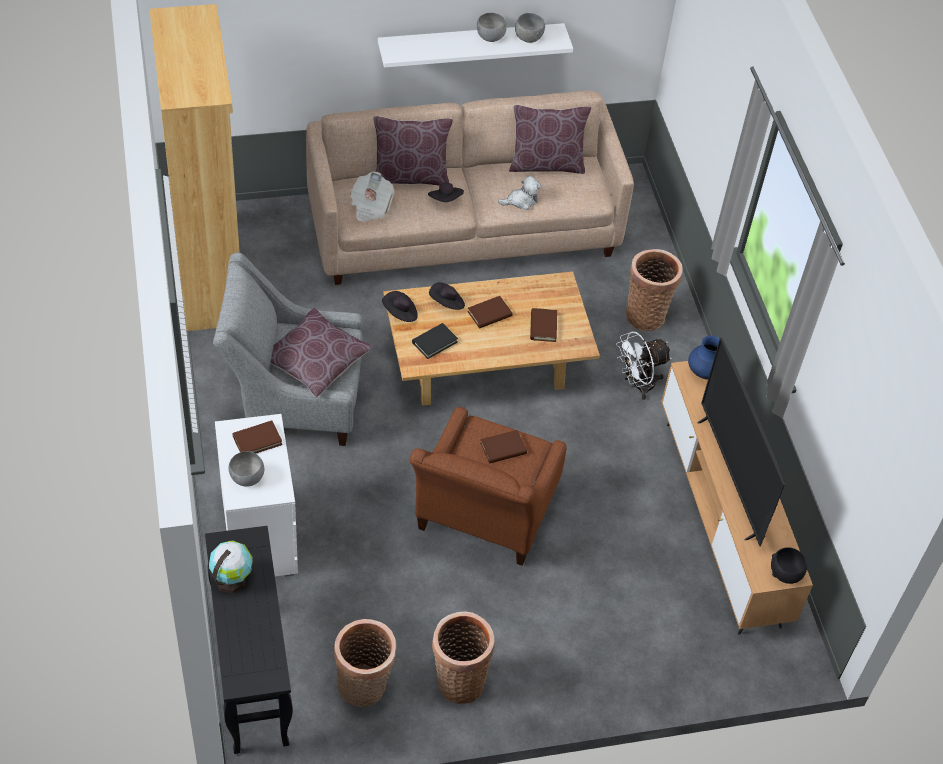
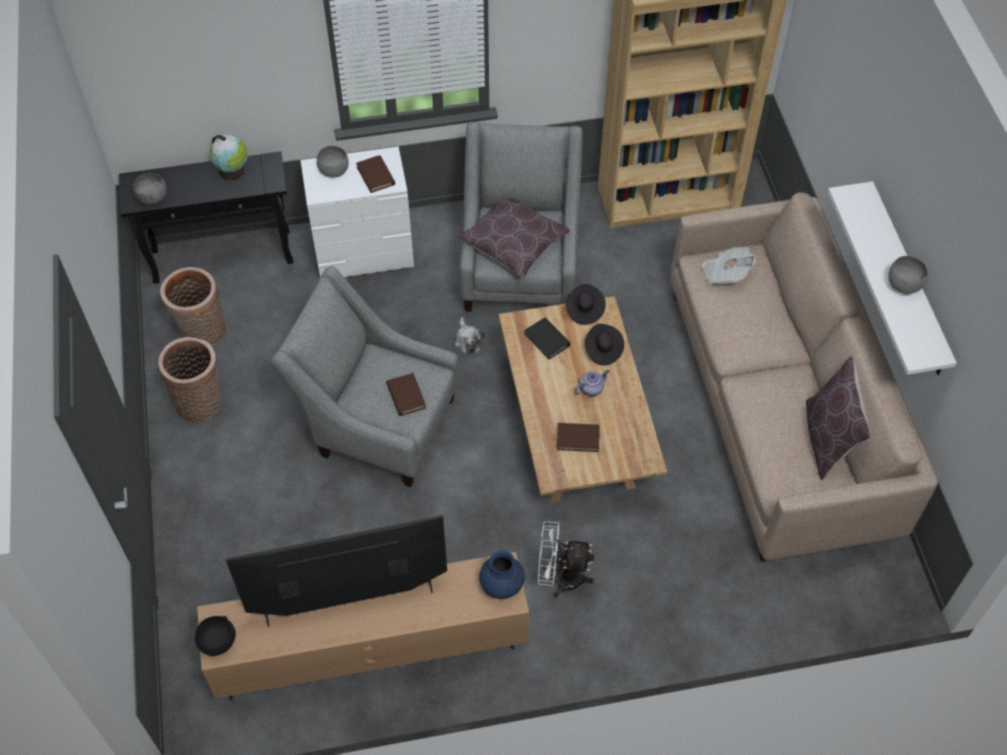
camera: 95 degrees right, 5 degrees up
brown pillow [374,116,453,186] -> none
brown armchair [410,407,567,566] -> grey armchair [271,266,460,487]
black hat [428,183,464,202] -> none
brown book [467,296,512,329] -> teapot [574,370,610,396]
plush toy [498,176,541,210] -> plush toy moved to [455,317,484,354]
grey bowl [515,13,545,43] -> grey bowl moved to [133,173,167,204]
white fan [616,332,672,400] -> white fan turned 60 degrees counterclockwise [538,521,594,598]
basket [626,249,683,331] -> none

